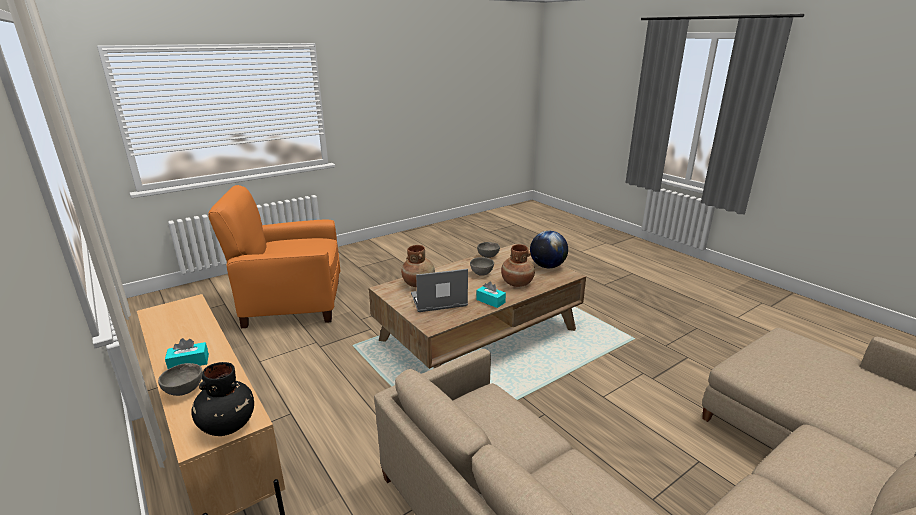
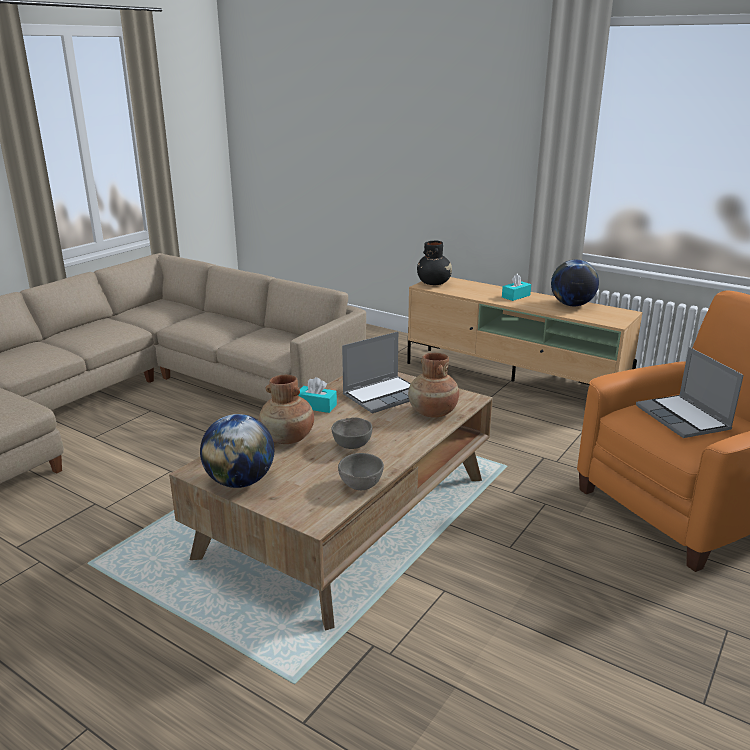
camera: 160 degrees right, 0 degrees up
grey bowl [158,363,203,396] -> none
none -> globe [551,260,599,306]
none -> laptop [636,347,744,438]

